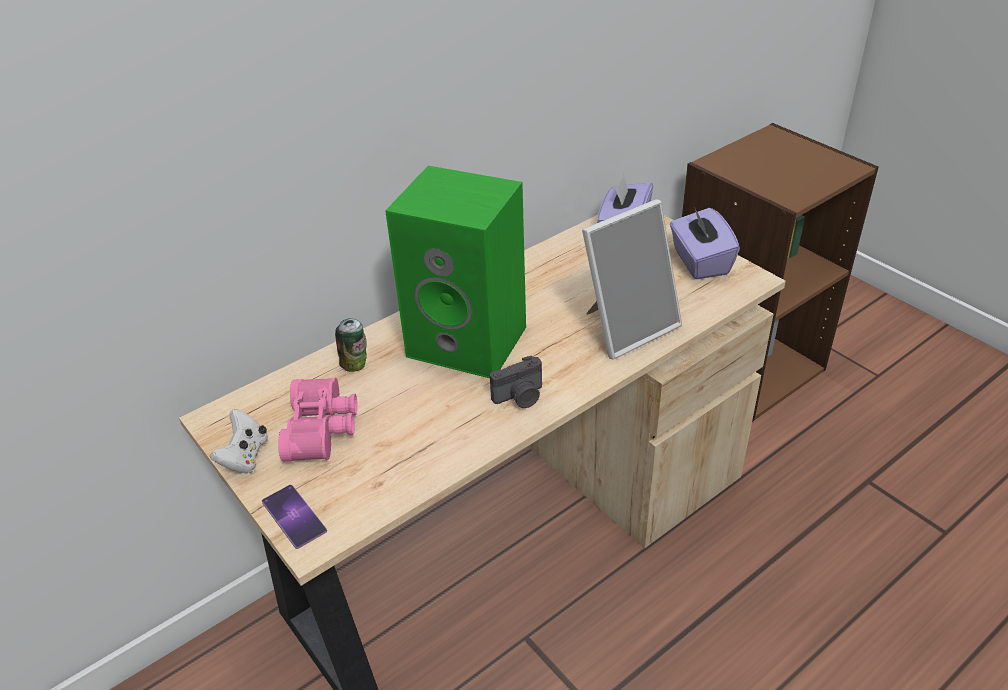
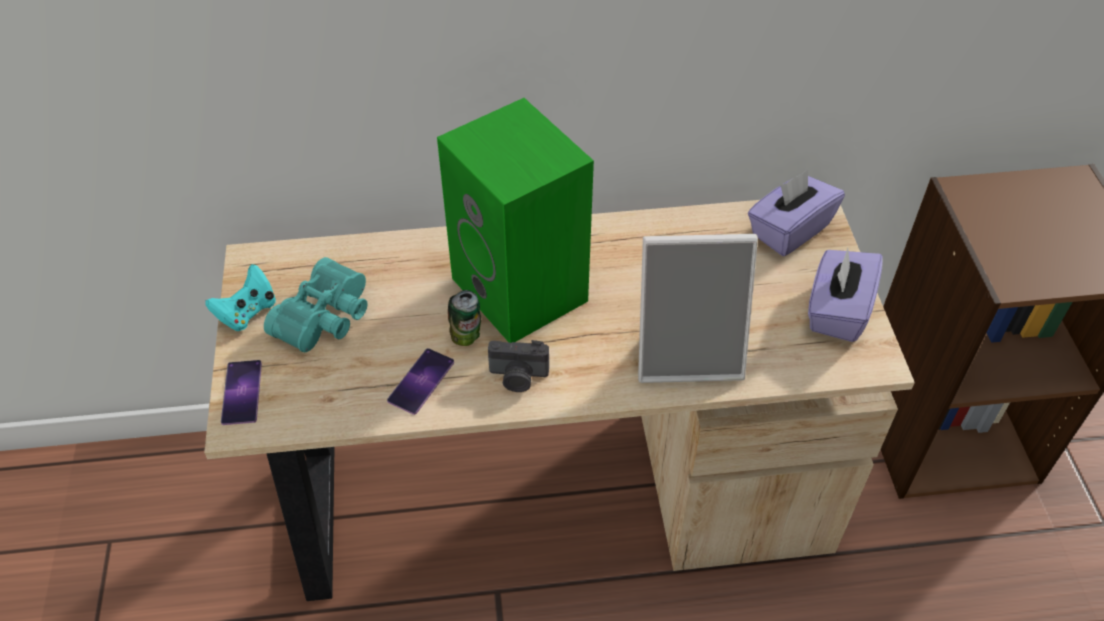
camera: 30 degrees right, 10 degrees up
white game controller [210,409,268,474] -> turquoise game controller [205,264,276,331]
pink binoculars [278,378,358,462] -> turquoise binoculars [264,257,368,352]
can [335,318,367,372] -> can moved to [448,290,481,346]
none -> phone [387,348,454,415]

